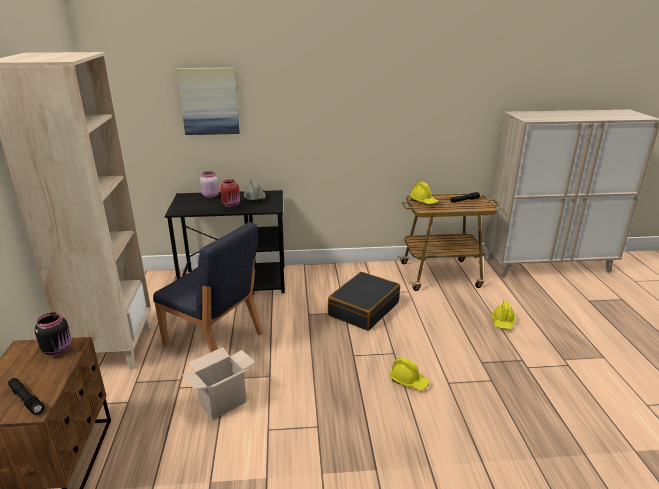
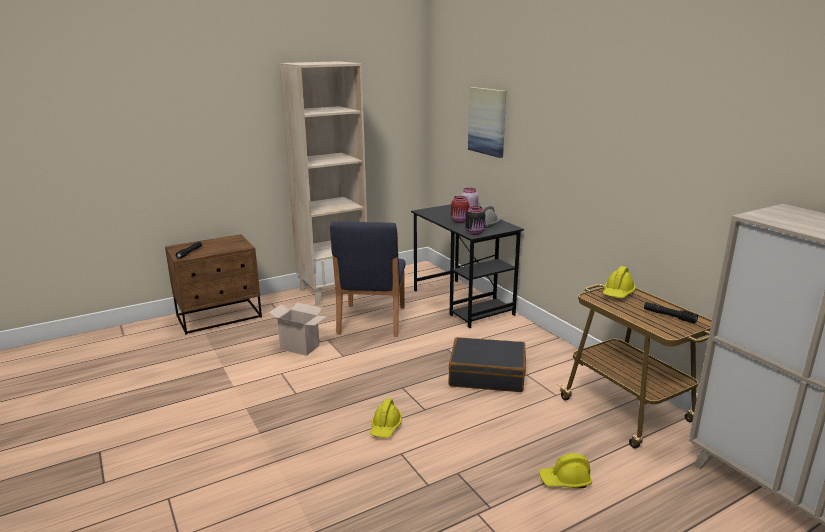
camera: 65 degrees right, 5 degrees down
black jar [35,312,72,356] -> black jar moved to [465,206,485,235]

